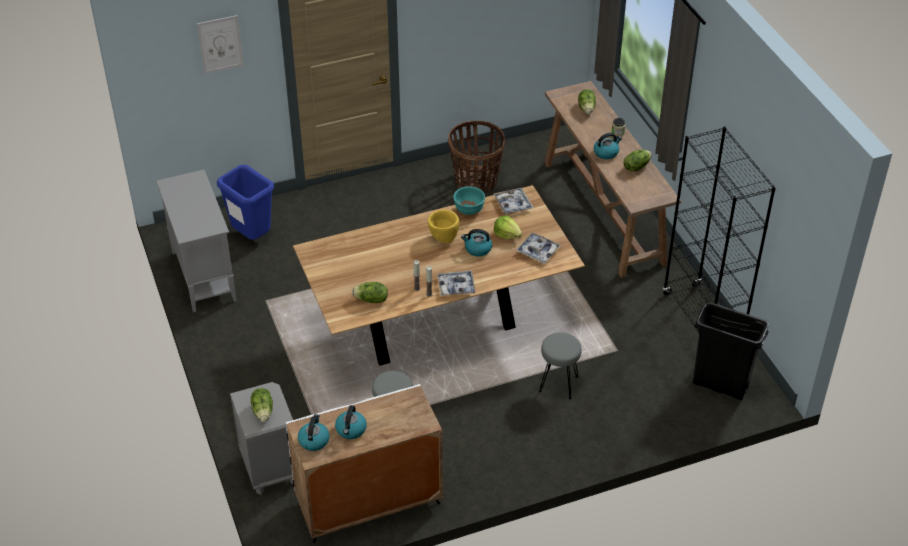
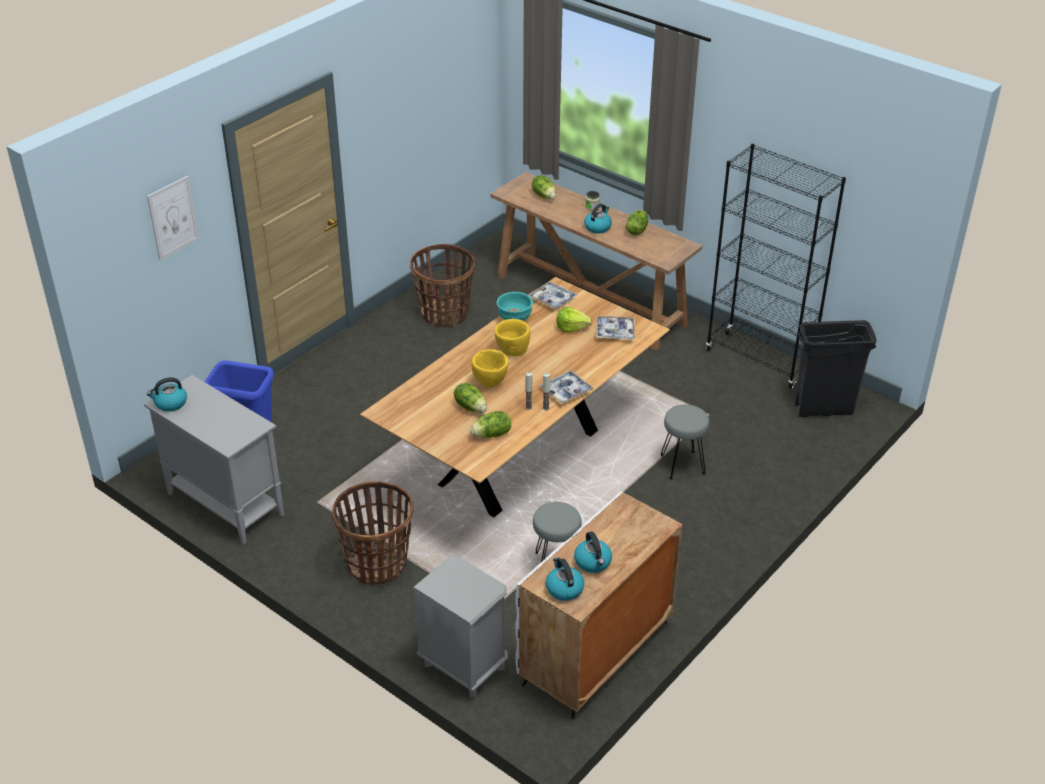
camera: 30 degrees left, 5 degrees down
lettuce [251,388,273,422] -> lettuce moved to [454,383,487,413]
kettle [461,229,492,257] -> kettle moved to [147,377,187,411]
none -> basket [331,481,414,586]
none -> yellow bowl [471,349,509,388]

